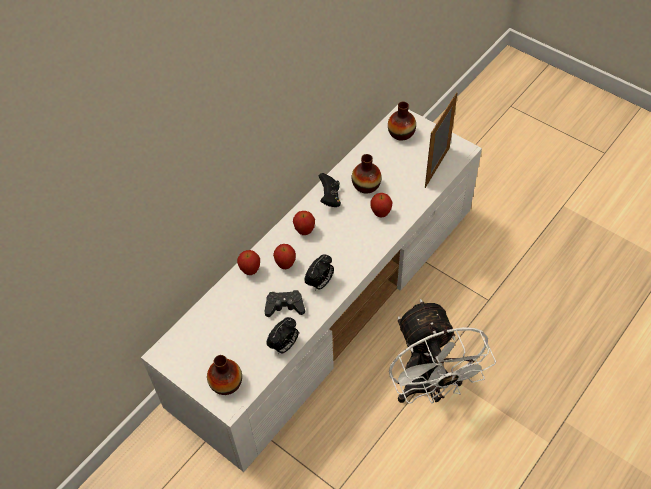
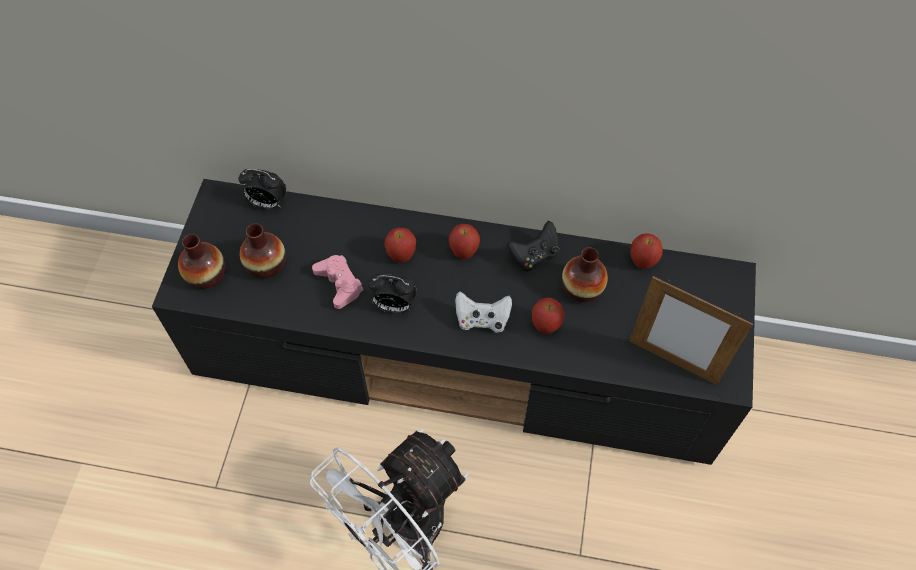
camera: 60 degrees right, 5 degrees up
white tv stand [141,105,482,472] -> black tv stand [152,179,756,465]
apple [237,250,260,275] -> apple moved to [630,233,663,269]
black game controller [265,290,305,317] -> pink game controller [312,255,364,309]
alarm clock [267,317,299,354] -> alarm clock moved to [239,169,286,209]
vase [388,102,416,141] -> vase moved to [240,223,286,279]
picture frame [425,92,458,188] -> picture frame turned 150 degrees counterclockwise [629,276,753,385]
none -> white game controller [455,291,512,333]

